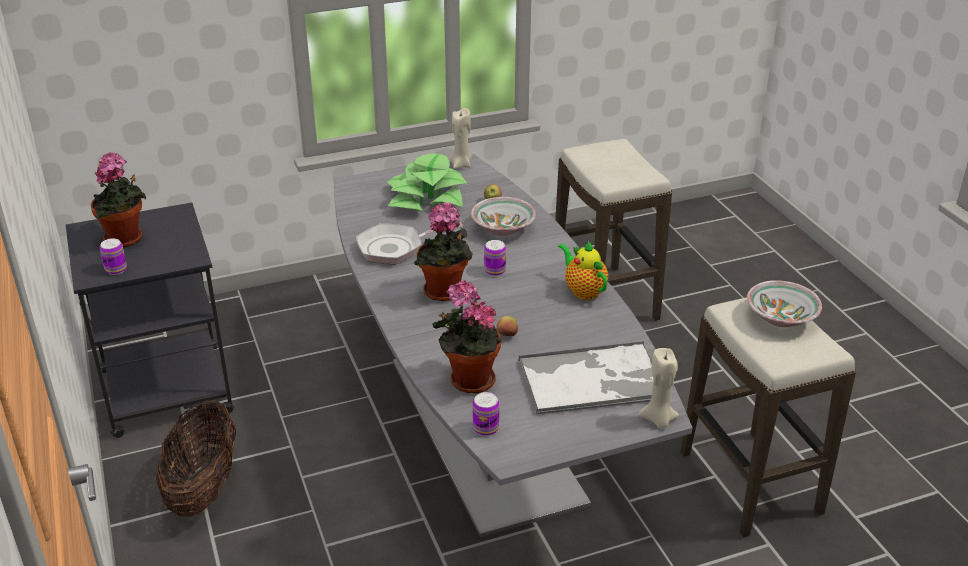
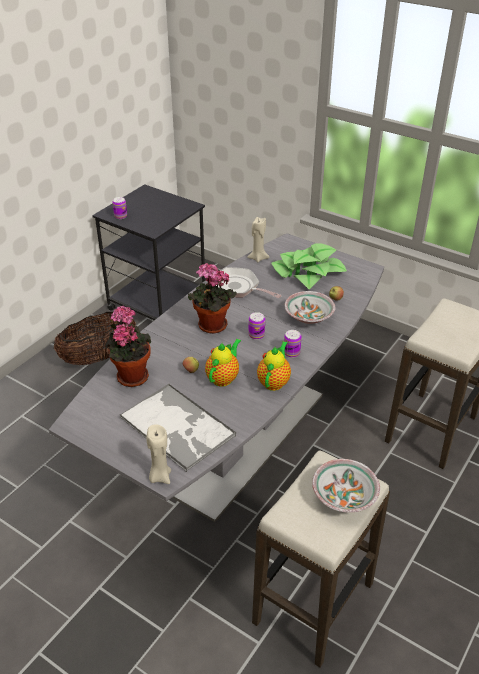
camera: 55 degrees right, 5 degrees up
potted plant [91,152,146,247] -> none
beige candle [450,108,472,169] -> beige candle moved to [247,217,270,263]
can [473,392,499,436] -> can moved to [284,330,301,358]
none -> teapot [205,339,241,387]

